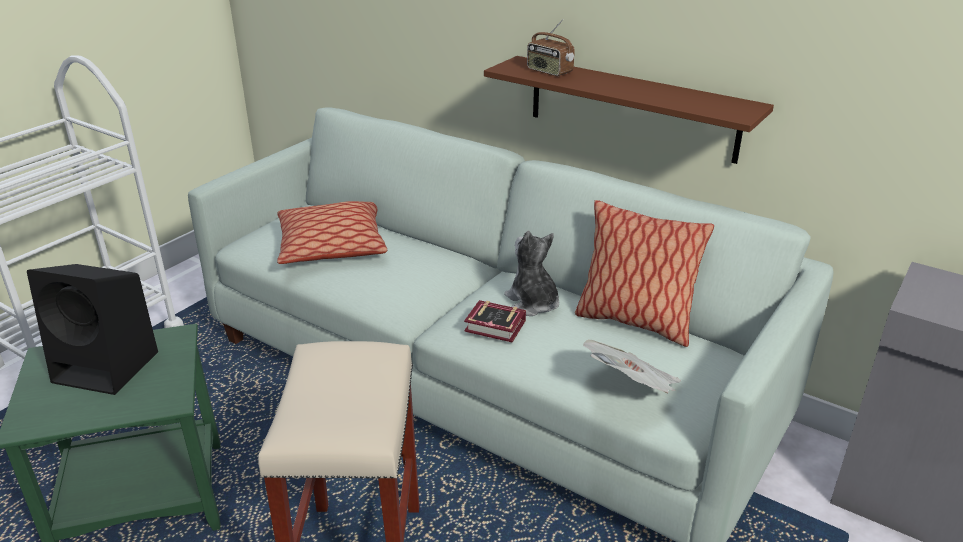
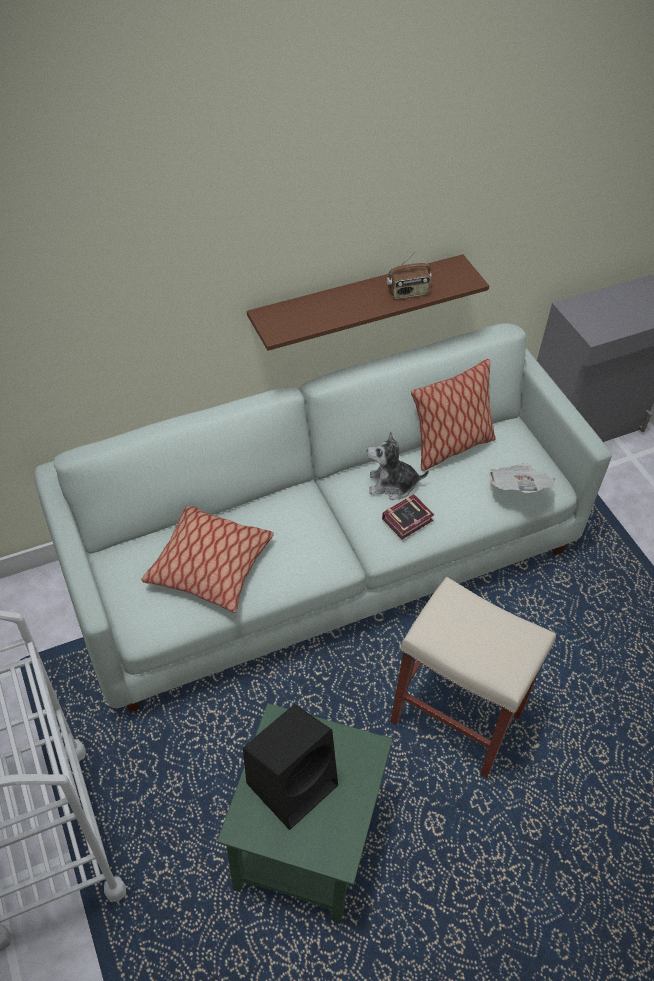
camera: 60 degrees left, 20 degrees up
radio [527,19,575,76] -> radio moved to [387,250,432,299]

